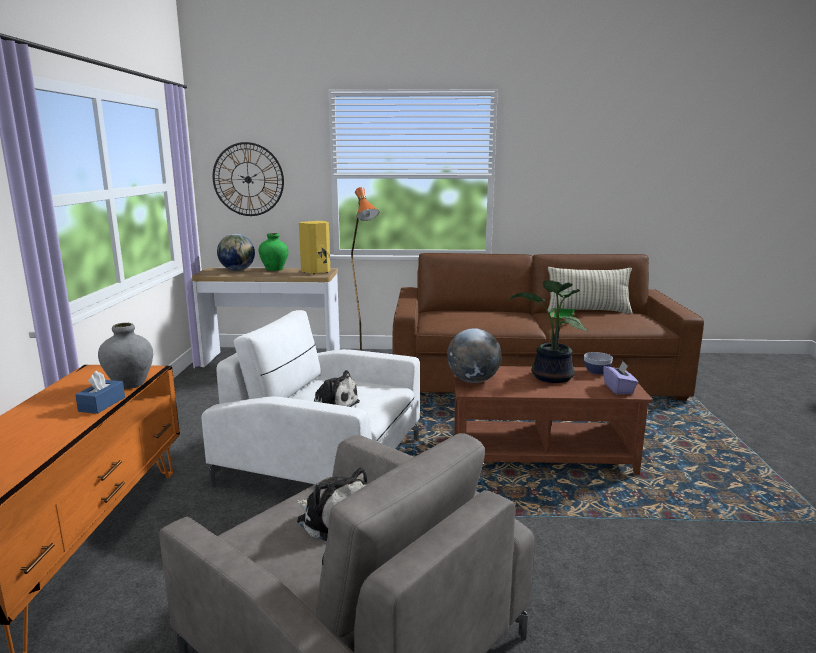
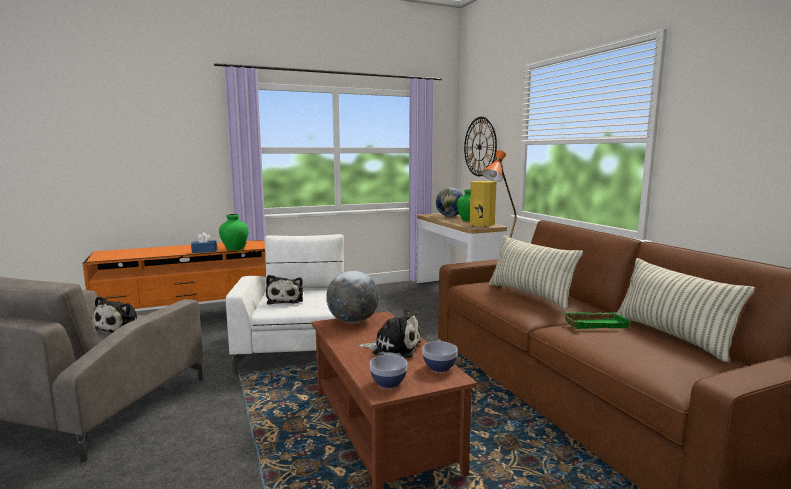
camera: 65 degrees right, 5 degrees down
grey vase [98,323,153,389] -> green vase [219,214,249,251]
potted plant [510,280,589,383] -> plush toy [358,309,421,358]
purple tissue box [603,361,638,394] -> bowl [370,355,407,388]
none -> pillow [489,235,583,309]

